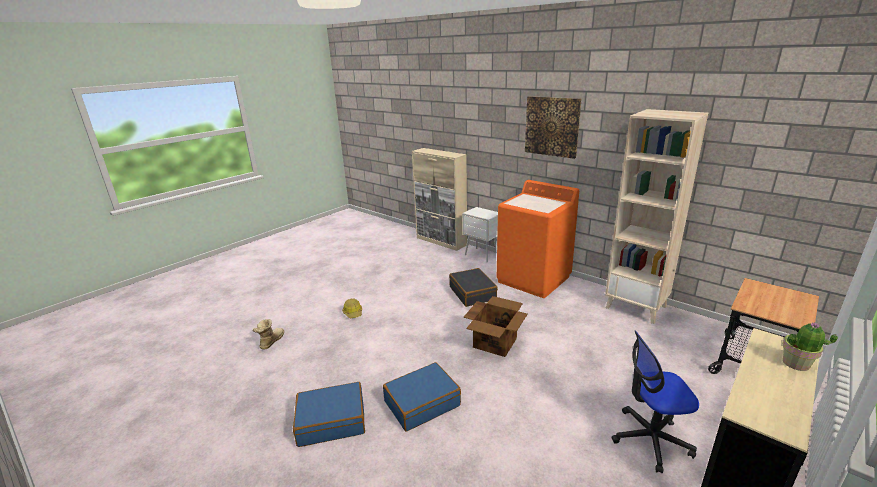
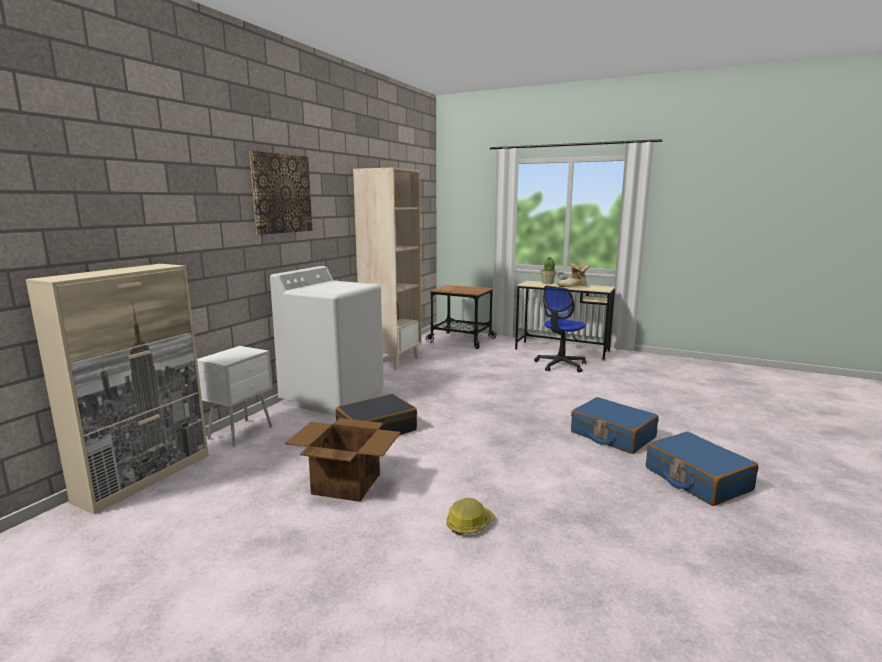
camera: 105 degrees left, 10 degrees down
boot [253,319,284,349] -> boot moved to [557,263,590,287]
cardboard box [463,296,528,357] -> cardboard box moved to [285,418,401,502]
orange washing machine [497,180,579,298] -> white washing machine [270,266,384,416]
office chair [611,330,699,473] -> office chair turned 60 degrees clockwise [534,285,586,373]

